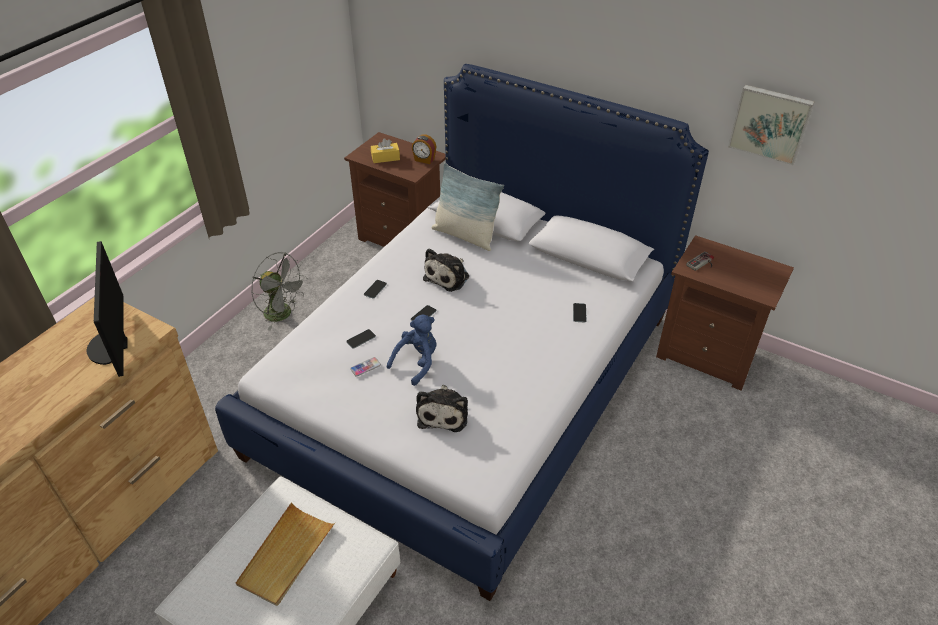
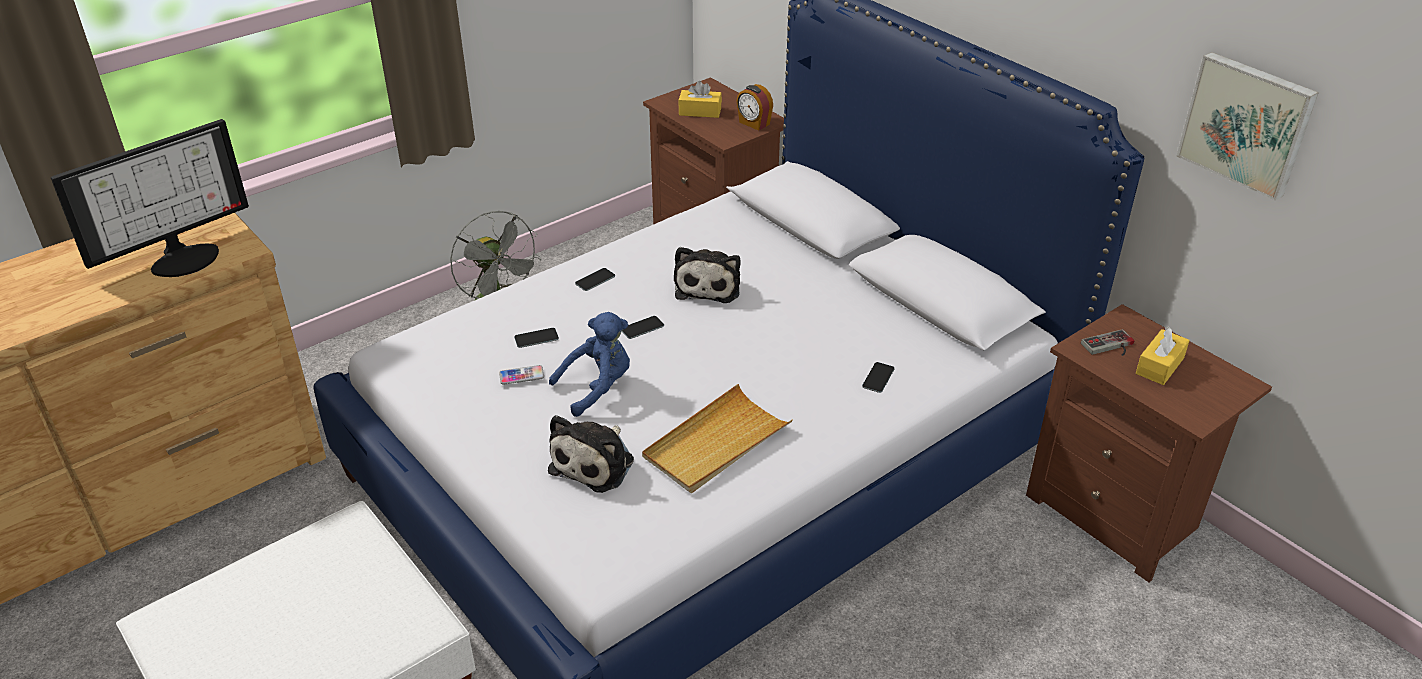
camera: 20 degrees right, 5 degrees down
monitor [86,241,127,377] -> monitor turned 135 degrees counterclockwise [51,119,249,277]
beige tray [236,502,335,606] -> beige tray moved to [642,384,793,493]
plush toy [423,248,469,292] -> plush toy turned 45 degrees counterclockwise [674,247,740,303]
pillow [432,163,504,251] -> none
none -> yellow tissue box [1136,327,1190,385]

